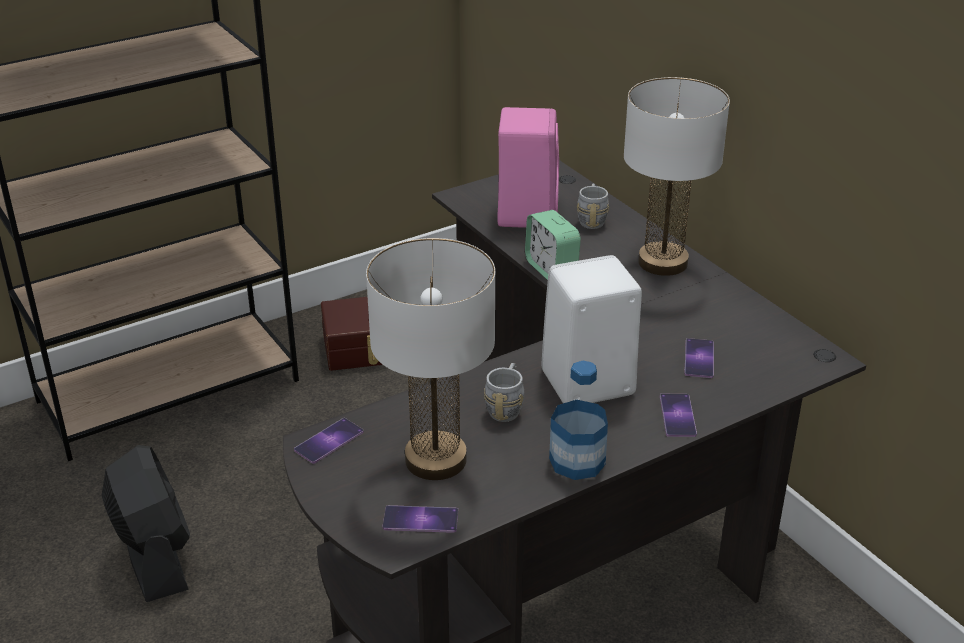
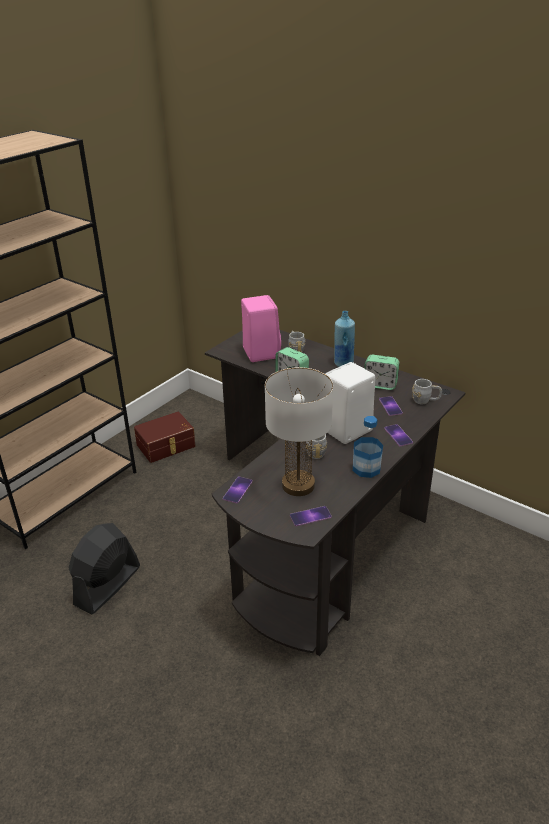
camera: 20 degrees left, 0 degrees up
black fan [101,445,190,602] -> black fan turned 105 degrees counterclockwise [69,523,140,614]
table lamp [624,77,730,276] -> blue bottle [334,311,355,367]
none -> alarm clock [364,355,399,390]
none -> grey mug [412,379,442,405]

